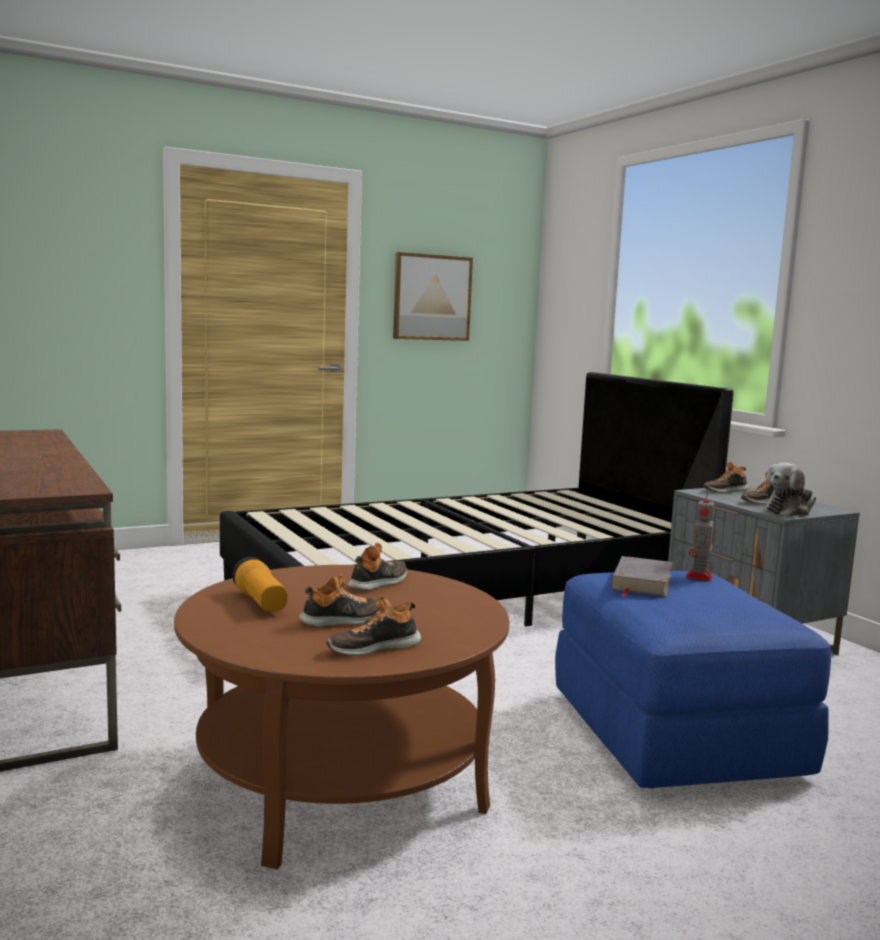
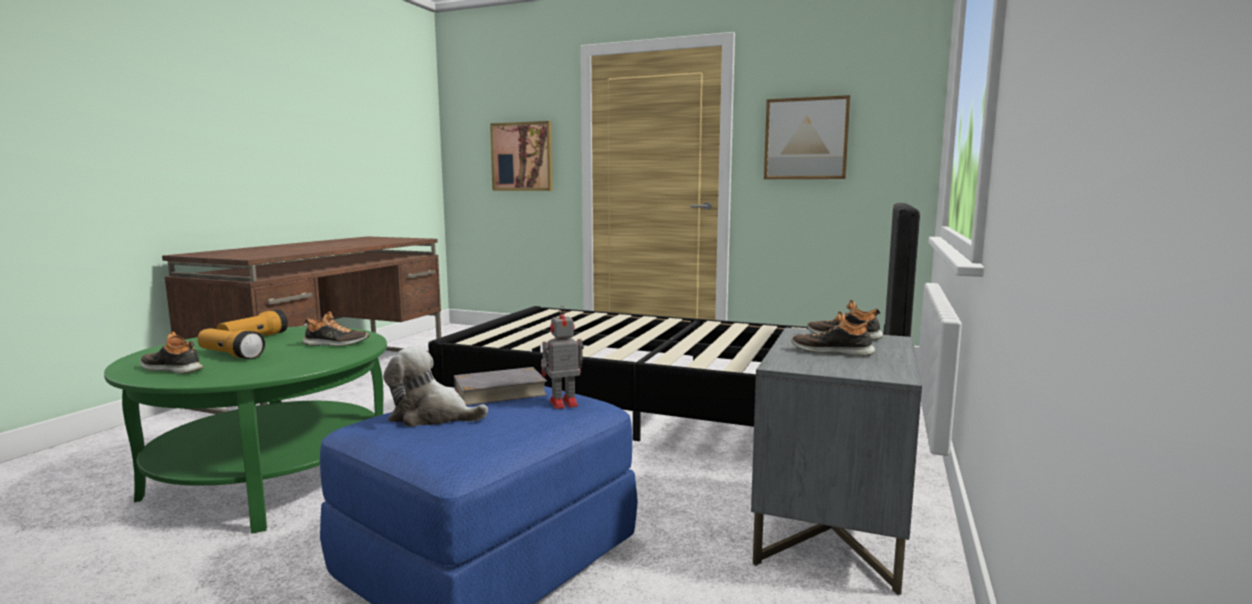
camera: 50 degrees right, 0 degrees up
brown coffee table [174,565,509,870] -> green coffee table [104,326,387,533]
shoe [299,574,382,627] -> flashlight [198,328,265,359]
plush toy [765,463,816,516] -> plush toy moved to [383,346,488,427]
none -> picture [490,121,553,191]

